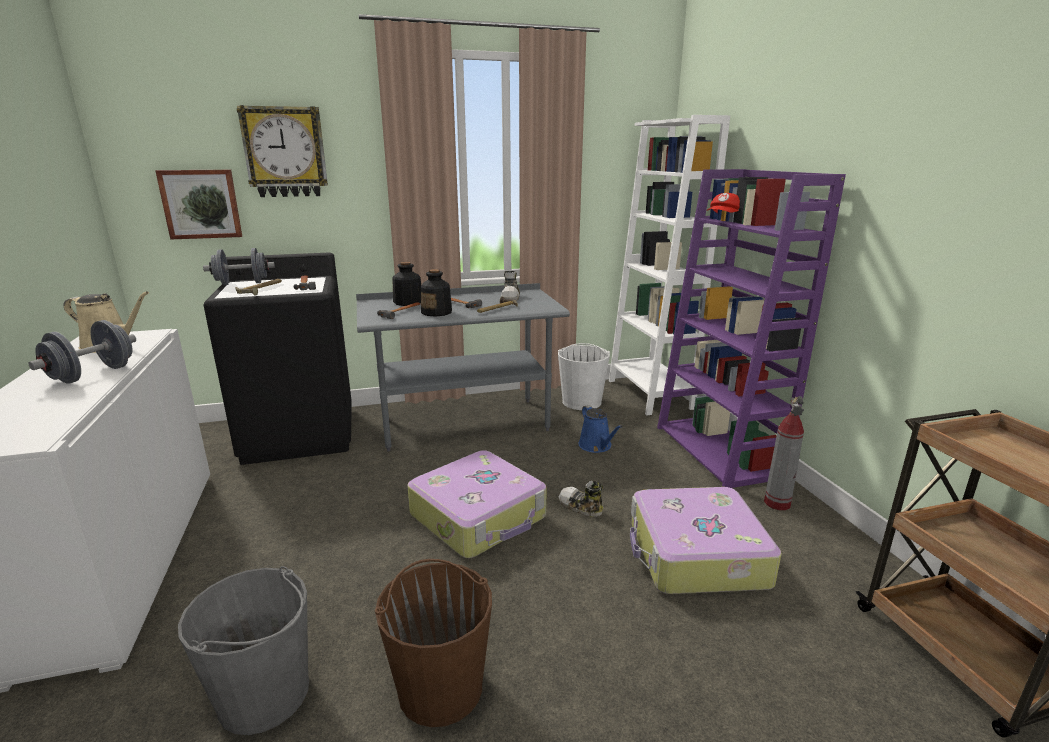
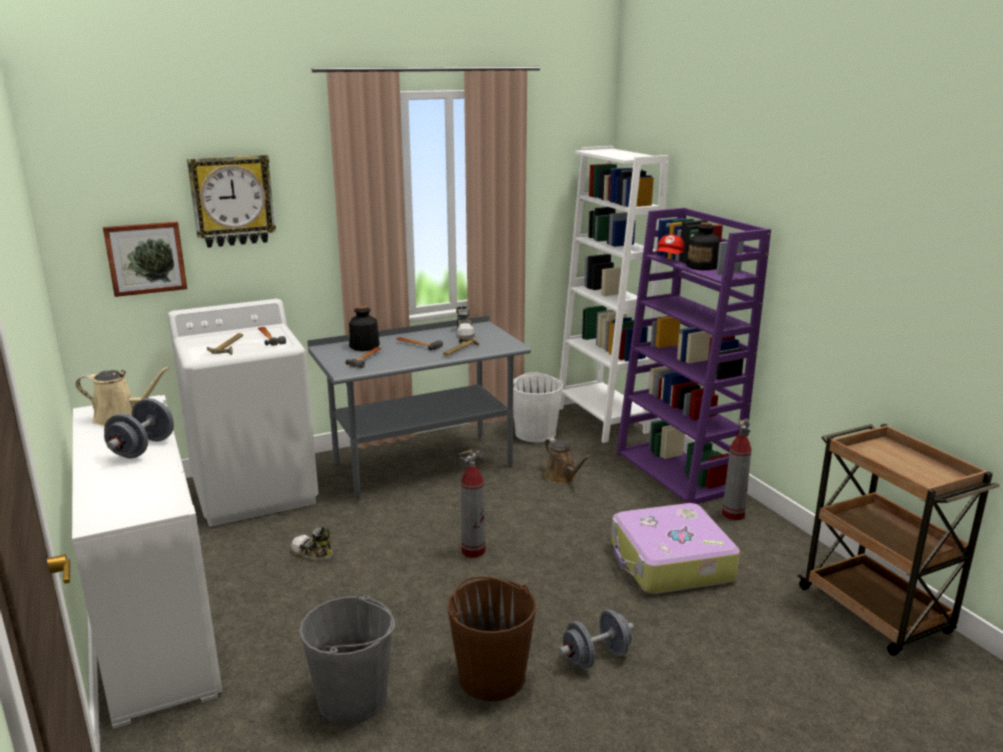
camera: 10 degrees left, 0 degrees up
grey dumbbell [203,248,275,285] -> grey dumbbell moved to [559,610,634,669]
black washing machine [203,253,352,465] -> white washing machine [168,299,318,526]
suitcase [407,450,547,558] -> fire extinguisher [459,450,486,558]
bottle [421,269,452,317] -> bottle moved to [686,222,720,270]
shoe [559,481,603,517] -> shoe moved to [291,527,332,562]
blue watering can [578,405,622,453] -> brown watering can [544,438,591,484]

